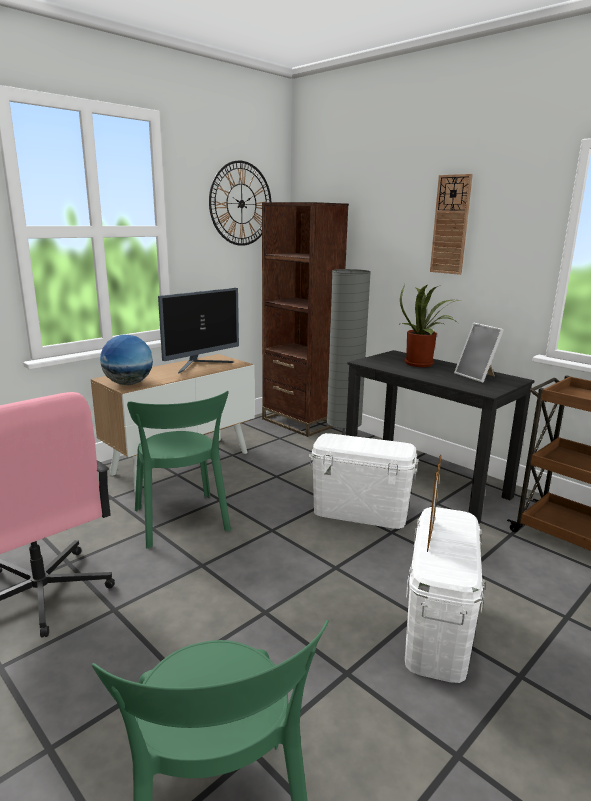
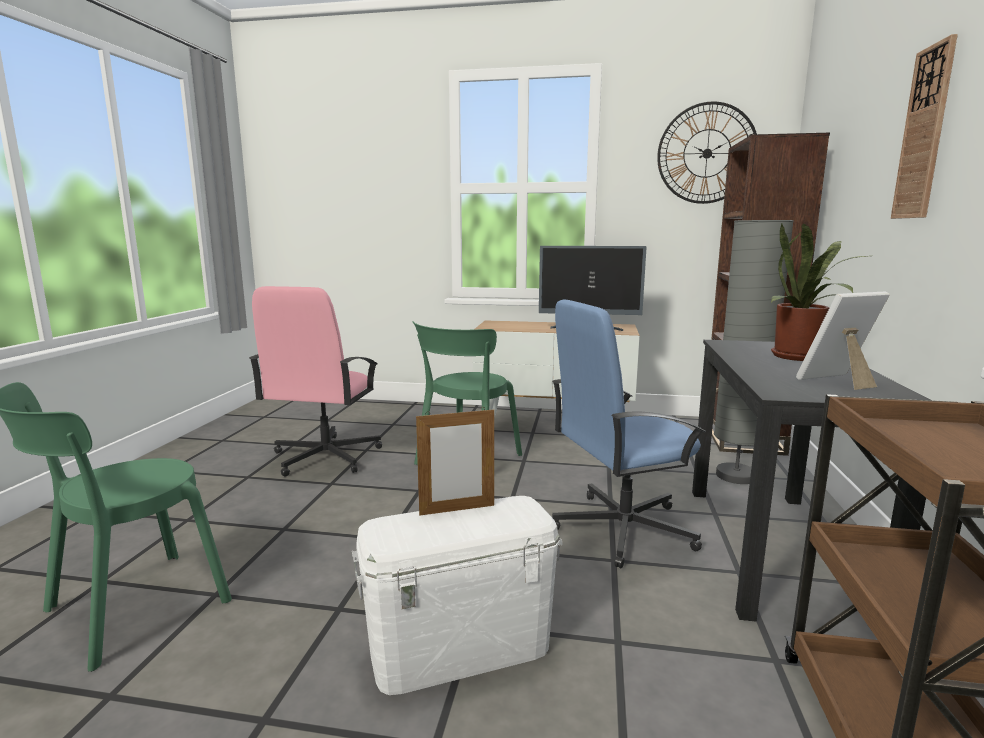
camera: 55 degrees right, 5 degrees down
globe [100,335,153,385] -> none
white storage box [309,433,419,529] -> blue office chair [552,300,706,568]
picture frame [454,323,504,383] -> picture frame turned 45 degrees clockwise [796,292,890,390]

